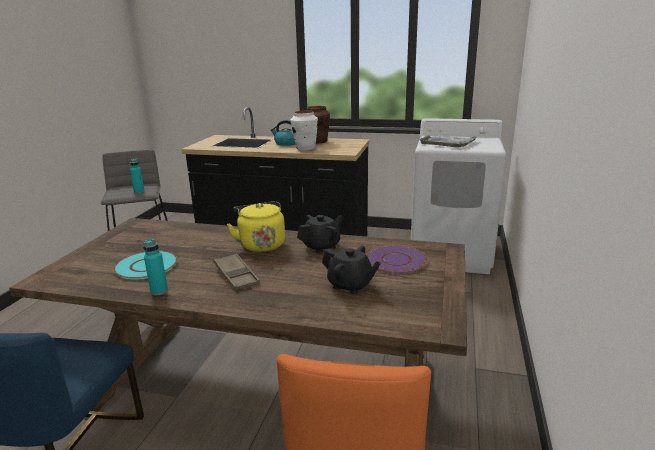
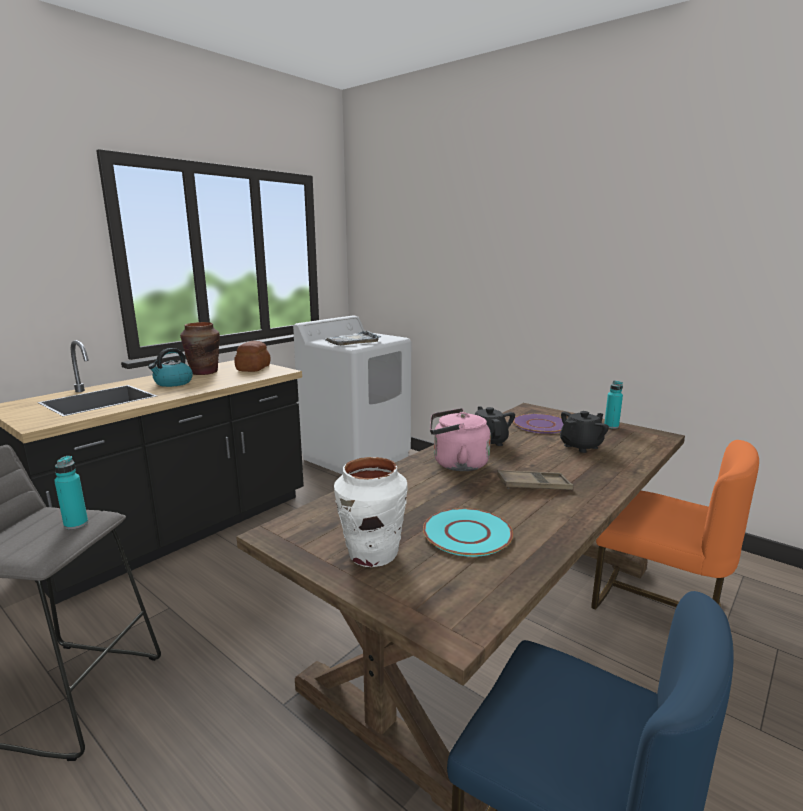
camera: 65 degrees left, 5 degrees down
turquoise bottle [143,239,168,295] -> turquoise bottle moved to [604,381,623,429]
yellow kettle [227,201,285,252] -> pink kettle [430,408,491,471]
white vase [290,110,318,151] -> white vase moved to [334,457,408,567]
none -> bread [234,341,271,372]

